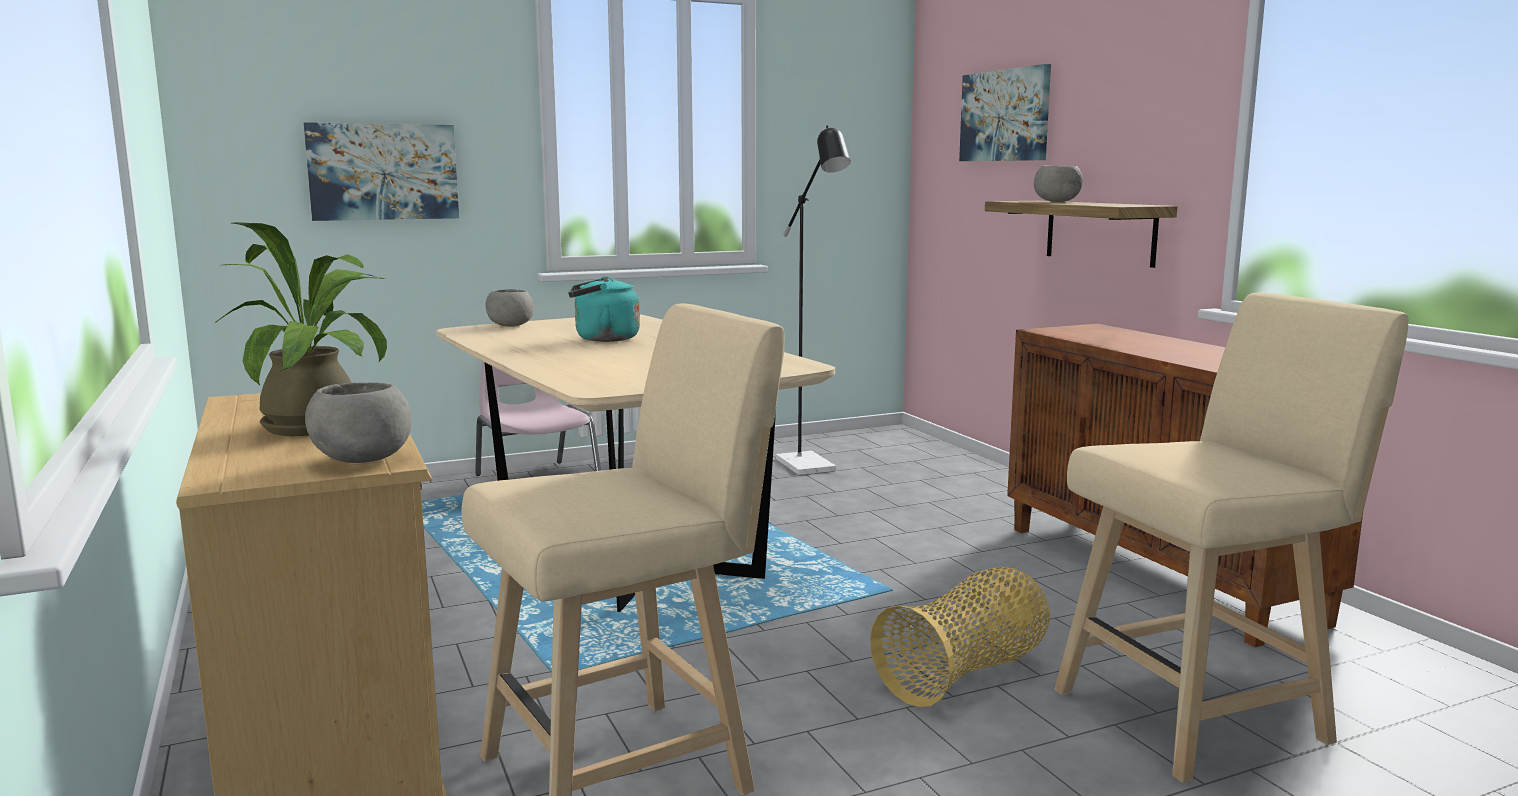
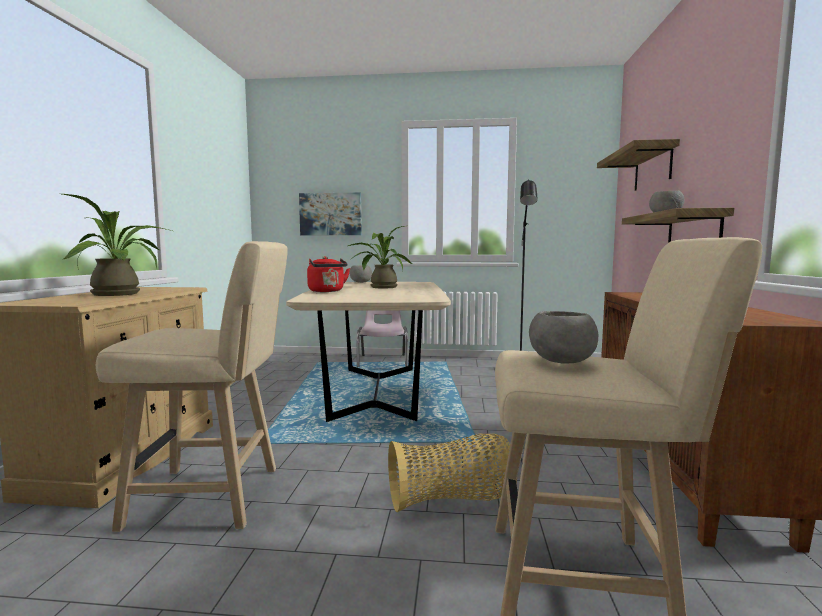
camera: 30 degrees right, 5 degrees down
grey bowl [305,382,412,463] -> grey bowl moved to [529,311,598,363]
turquoise kettle [568,276,640,342] -> potted plant [348,226,412,288]
picture [959,64,1051,161] -> shelf [597,139,680,191]
none -> red kettle [307,256,350,292]

